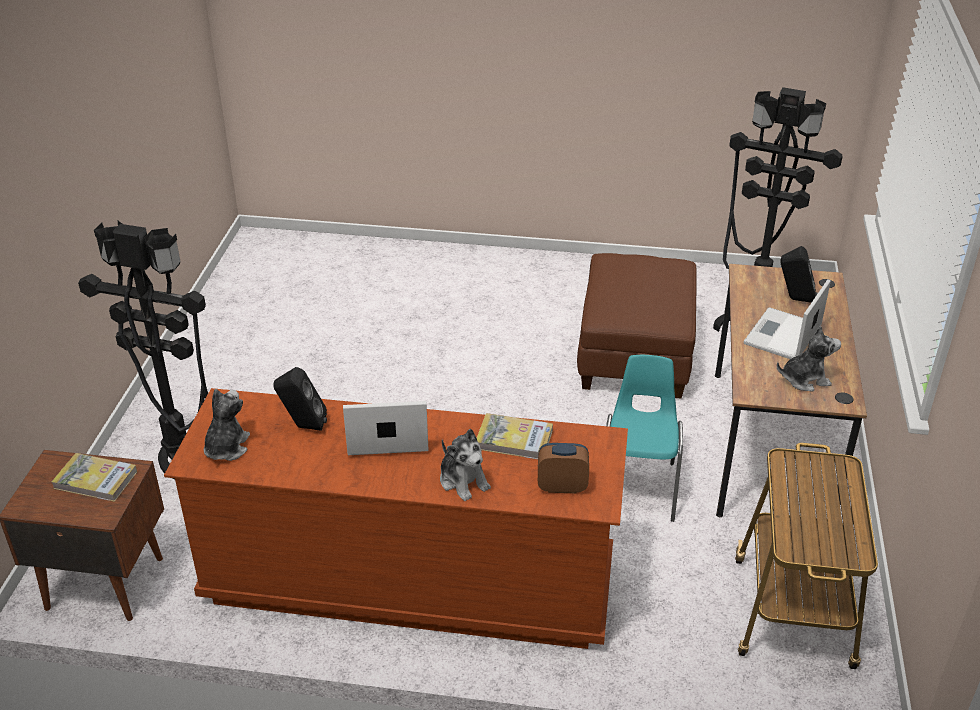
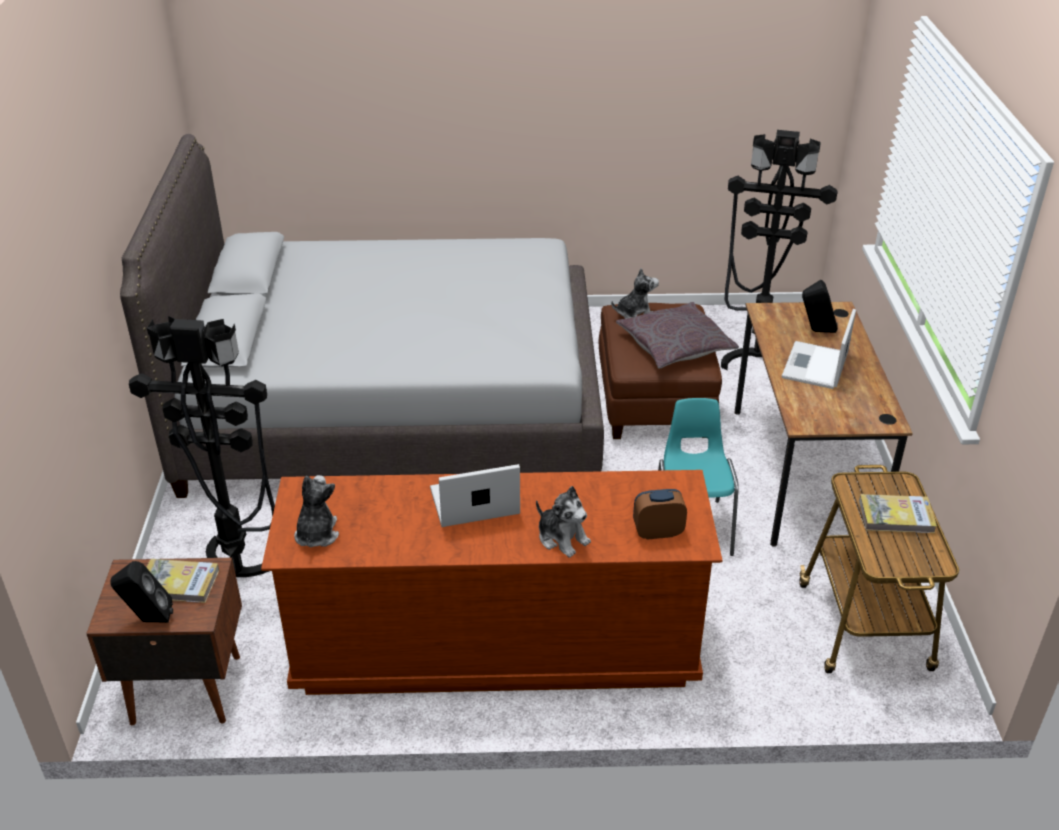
camera: 10 degrees left, 0 degrees up
black speaker [273,367,327,431] -> black speaker moved to [110,561,173,623]
book [477,413,553,459] -> book moved to [859,494,937,533]
plush toy [777,325,841,391] -> plush toy moved to [611,268,659,319]
none -> grey bed [120,134,604,498]
none -> grey pillow [616,302,739,369]

